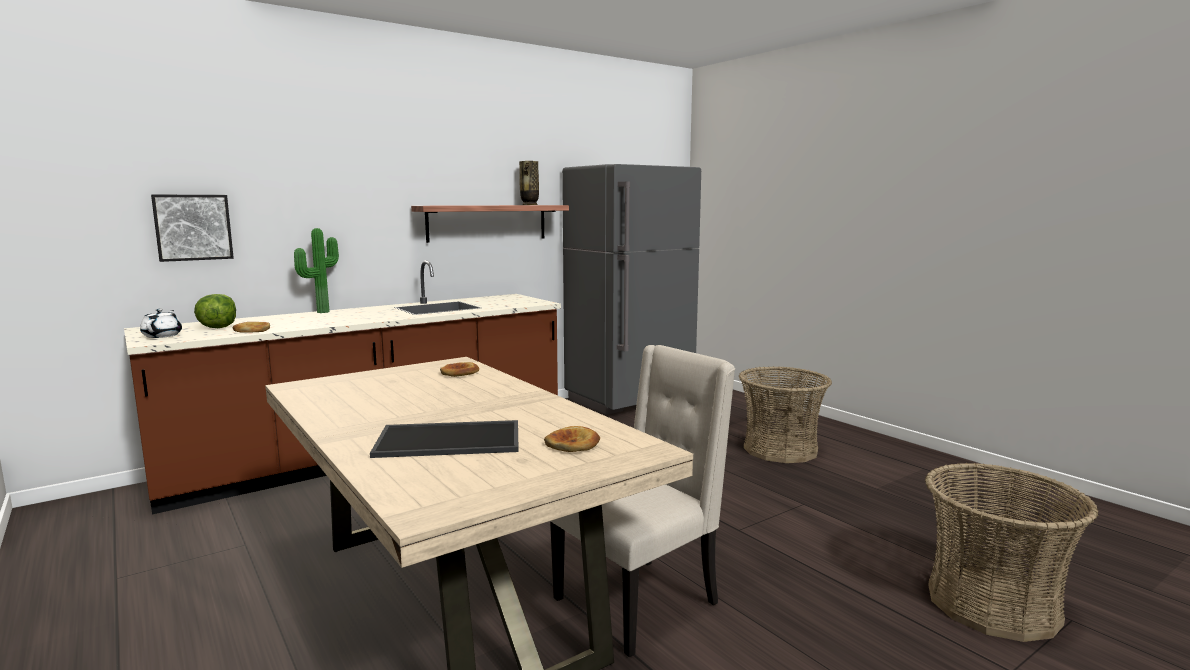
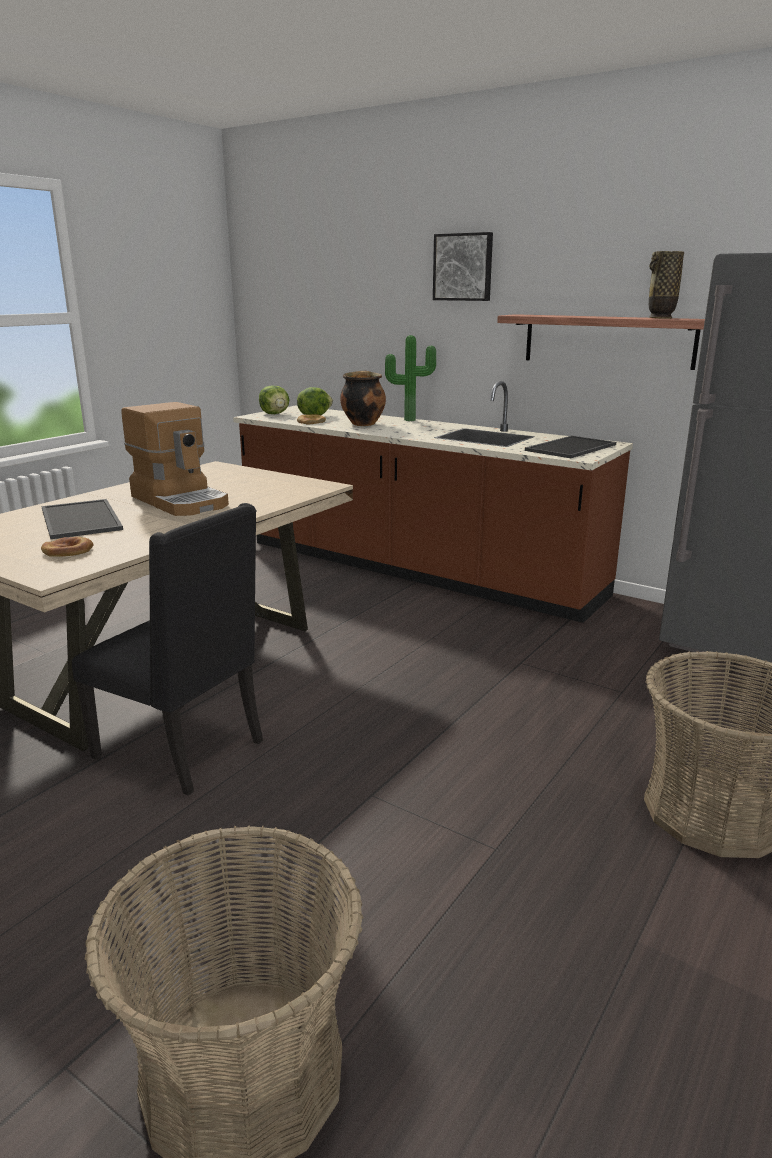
camera: 70 degrees right, 10 degrees up
white teapot [140,309,182,338] -> lettuce [259,386,290,414]
picture [151,195,234,262] -> picture moved to [433,232,493,301]
bread [440,362,479,377] -> none
beige chair [550,345,735,657] -> black chair [72,503,263,795]
none -> coffee machine [121,402,229,516]
none -> cooking pot [340,371,386,426]
none -> tray [525,436,616,458]

